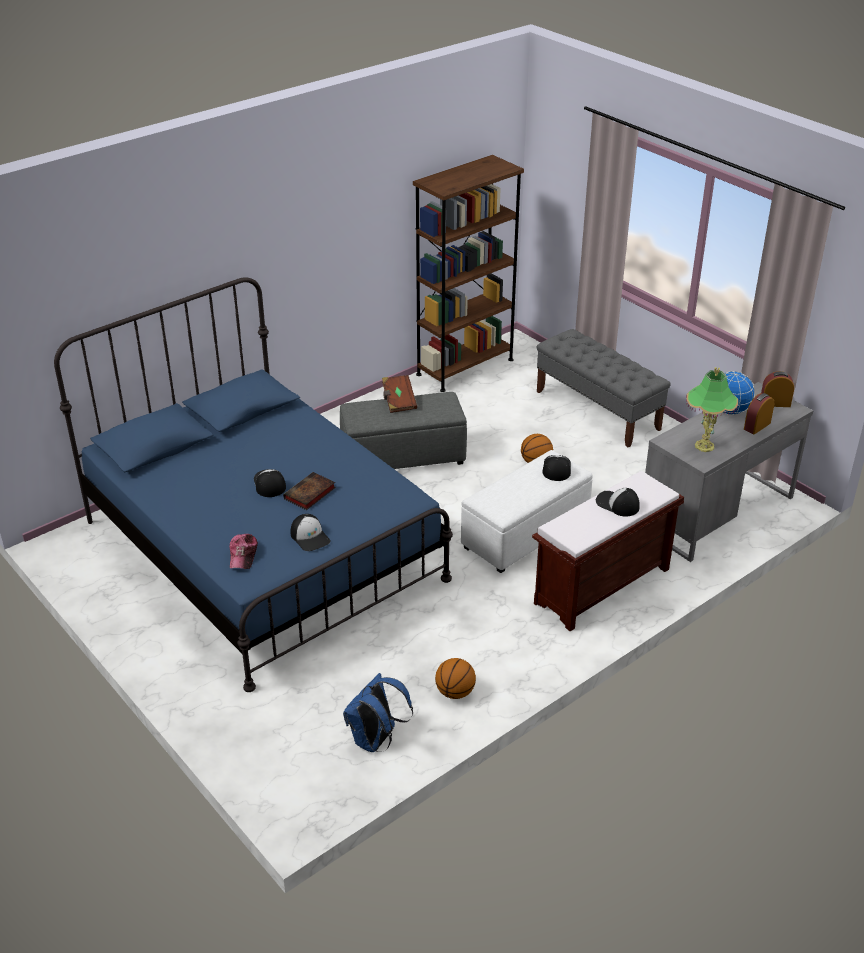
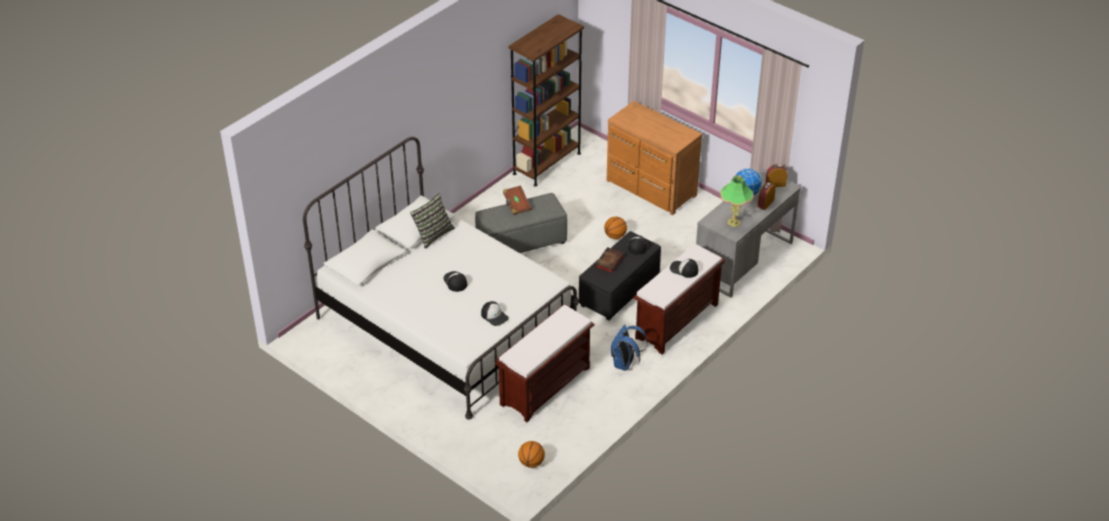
camera: 10 degrees left, 5 degrees up
blue bed [54,277,453,692] -> white bed [303,137,579,420]
cap [230,534,258,569] -> none
book [283,472,336,510] -> book moved to [595,247,624,273]
blue backpack [343,673,413,752] -> blue backpack moved to [611,324,648,371]
basketball [435,658,476,699] -> basketball moved to [518,441,545,468]
white ottoman [461,450,593,573] -> black ottoman [579,231,661,321]
grey bench [536,329,671,448] -> brown dresser [607,101,702,215]
none -> pillow [410,193,455,249]
none -> brown bench [495,304,594,422]

